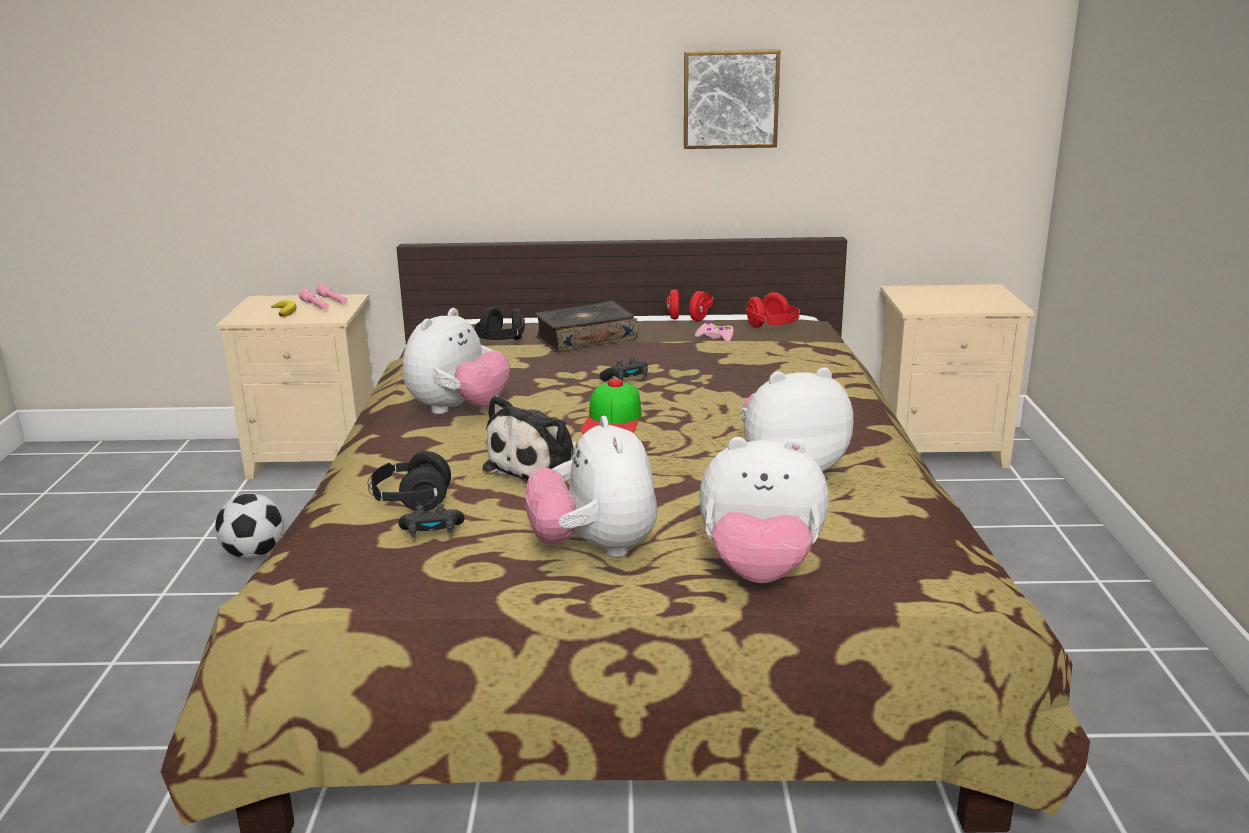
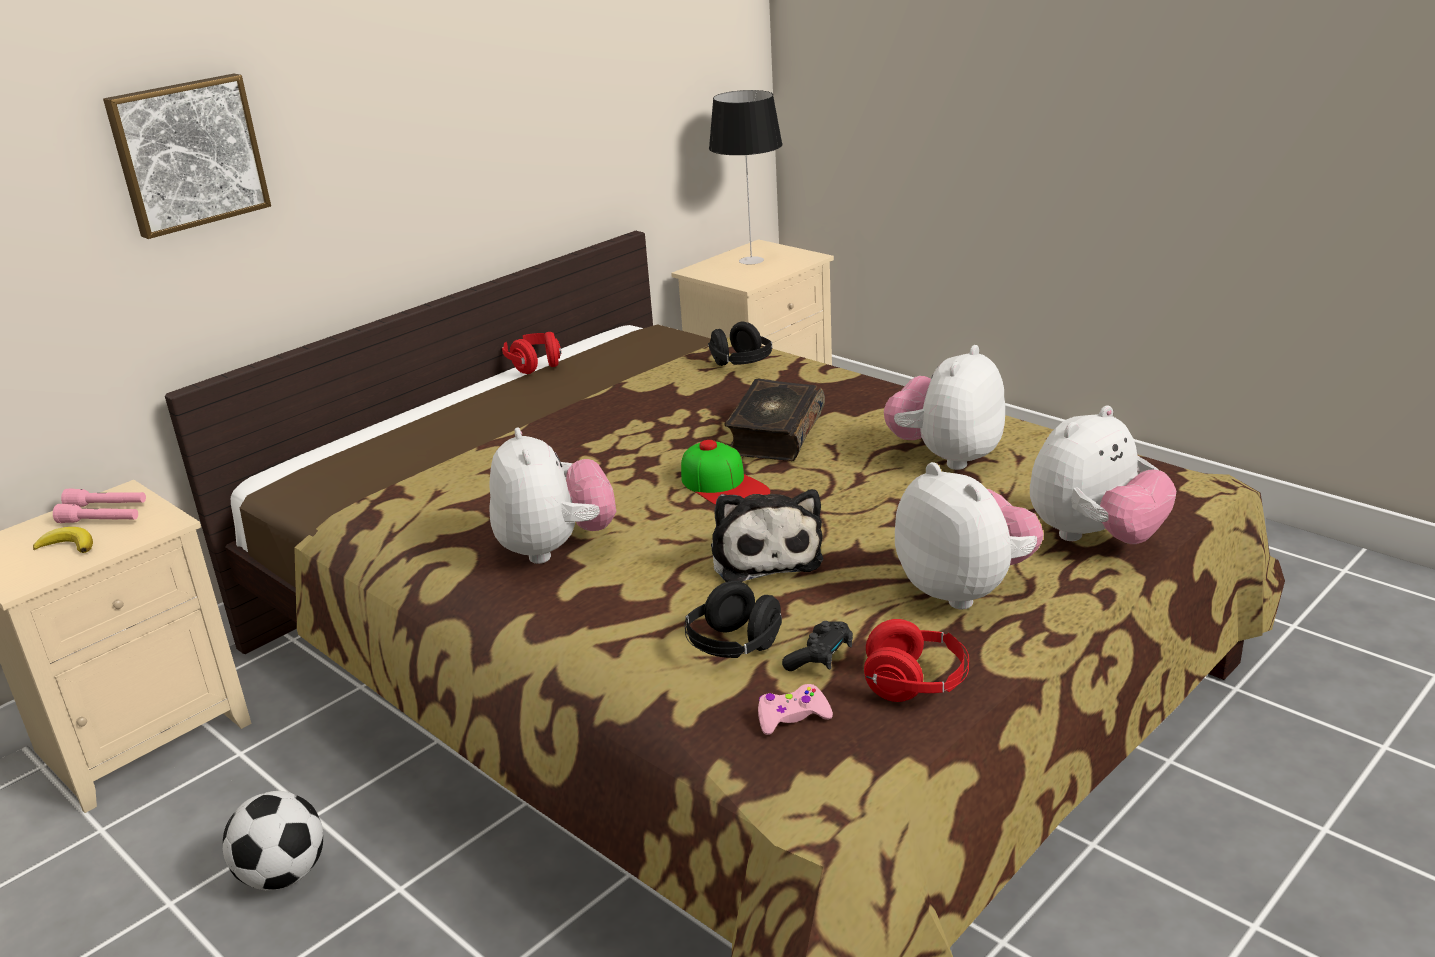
camera: 45 degrees left, 5 degrees up
black headphones [473,307,525,340] -> black headphones moved to [708,322,772,366]
plush toy [525,416,657,557] -> plush toy turned 150 degrees counterclockwise [895,462,1044,610]
book [534,301,638,352] -> book moved to [724,378,825,461]
black game controller [600,357,648,381] -> none
picture [684,49,780,149] -> picture moved to [103,74,271,239]
pink game controller [695,321,734,341] -> pink game controller moved to [758,684,833,735]
red headphones [745,292,800,328] -> red headphones moved to [864,619,969,702]
none -> table lamp [709,90,782,265]

